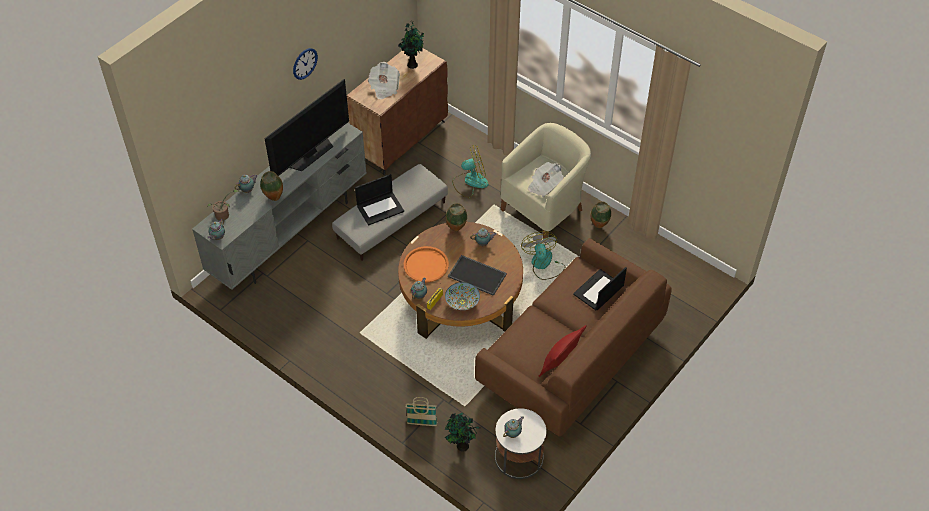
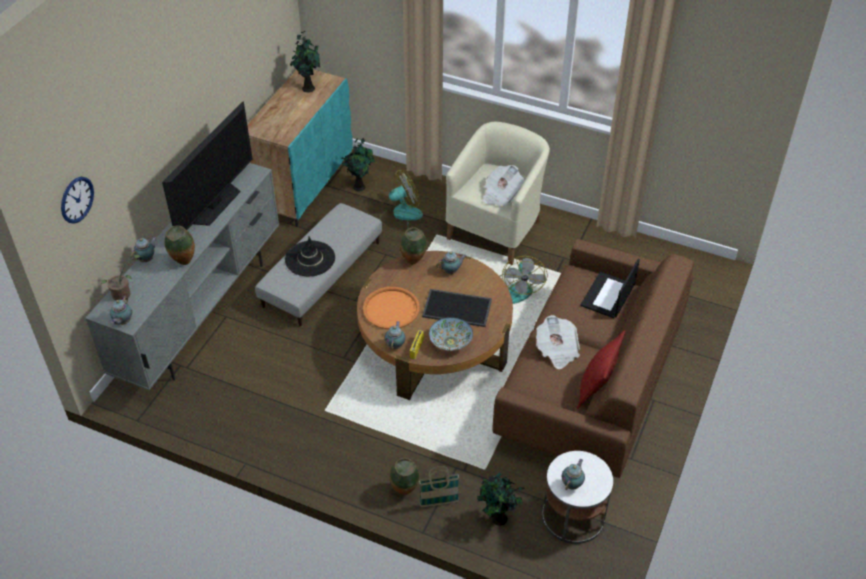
camera: 15 degrees left, 5 degrees down
wall clock [293,48,318,80] -> wall clock moved to [61,177,94,224]
brown cabinet [347,48,448,175] -> turquoise cabinet [247,70,353,227]
laptop [355,174,404,226] -> black hat [285,236,335,276]
newspaper [368,62,400,100] -> newspaper moved to [536,315,580,370]
fan [521,231,565,280] -> fan turned 150 degrees counterclockwise [500,256,548,304]
vase [591,201,611,228] -> vase moved to [390,458,419,495]
none -> potted plant [341,138,375,191]

